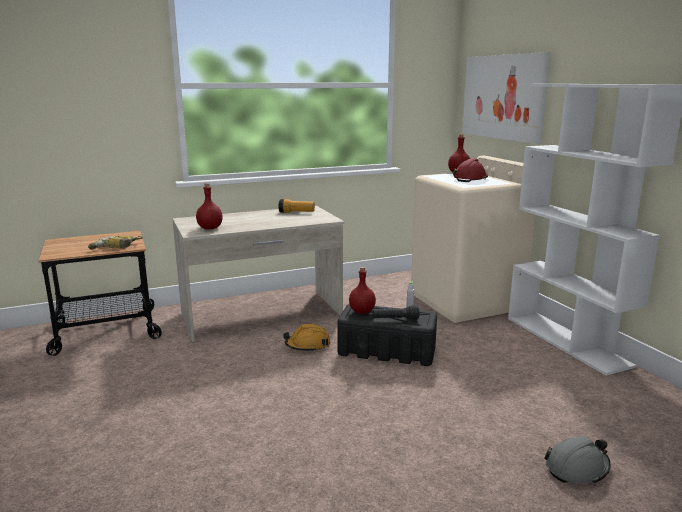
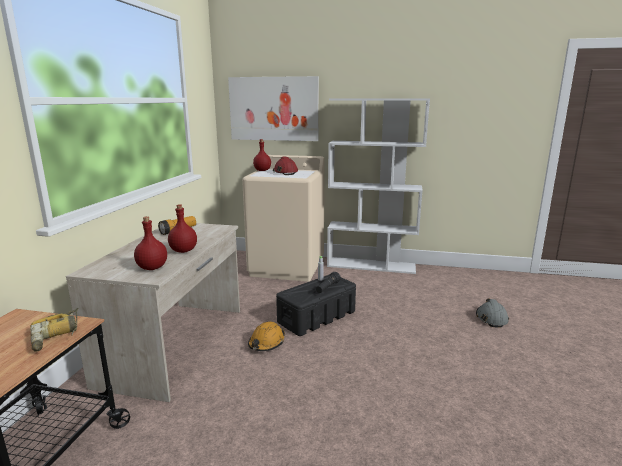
camera: 55 degrees left, 0 degrees up
red bottle [349,267,376,314] -> red bottle moved to [168,204,197,253]

